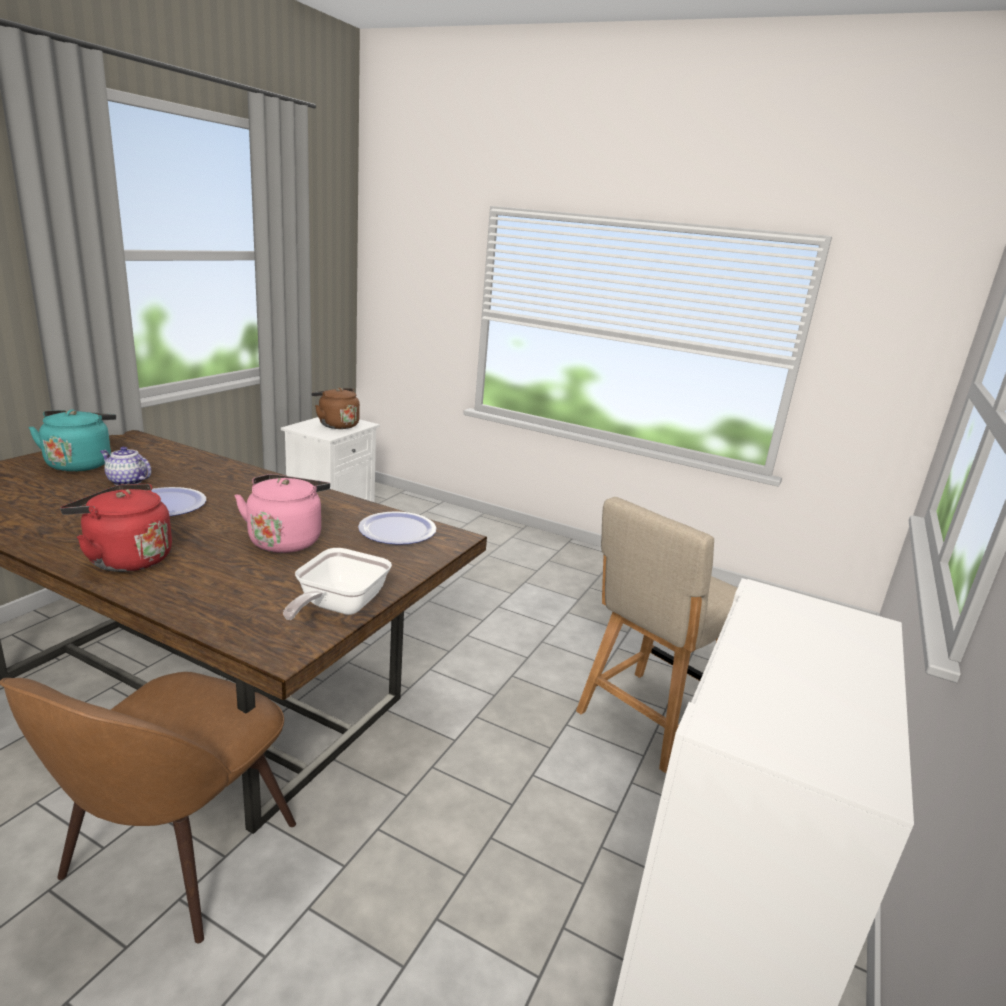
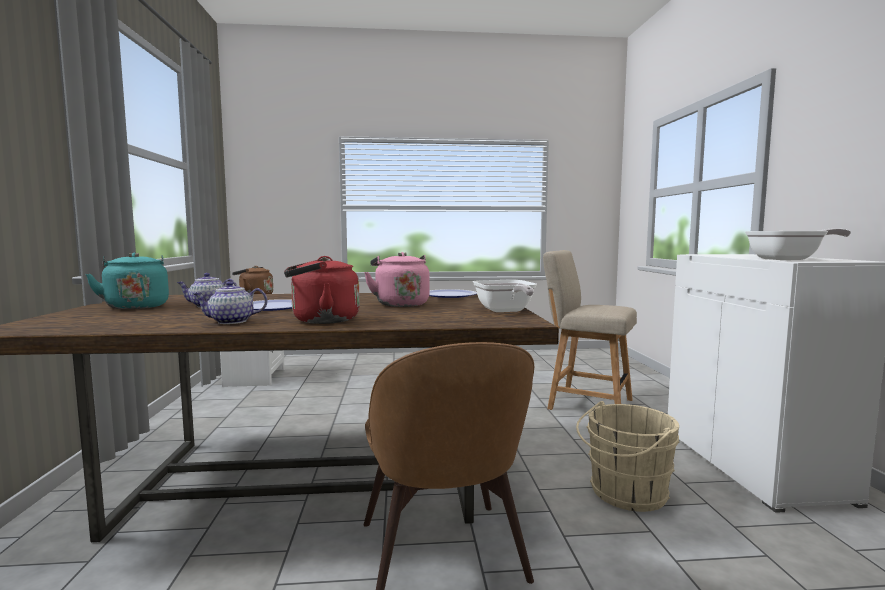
camera: 30 degrees left, 15 degrees down
beige chair [576,497,737,773] -> beige chair turned 105 degrees clockwise [543,250,637,410]
none -> teapot [193,281,267,324]
none -> beige bucket [576,401,680,512]
none -> frying pan [745,228,851,260]

